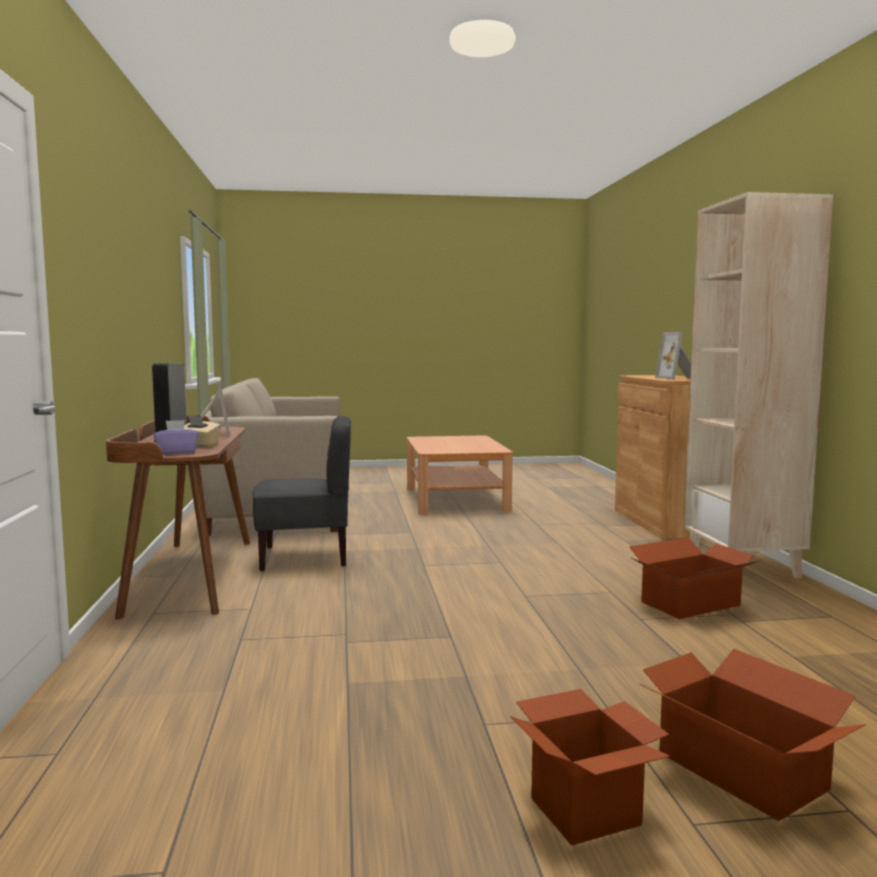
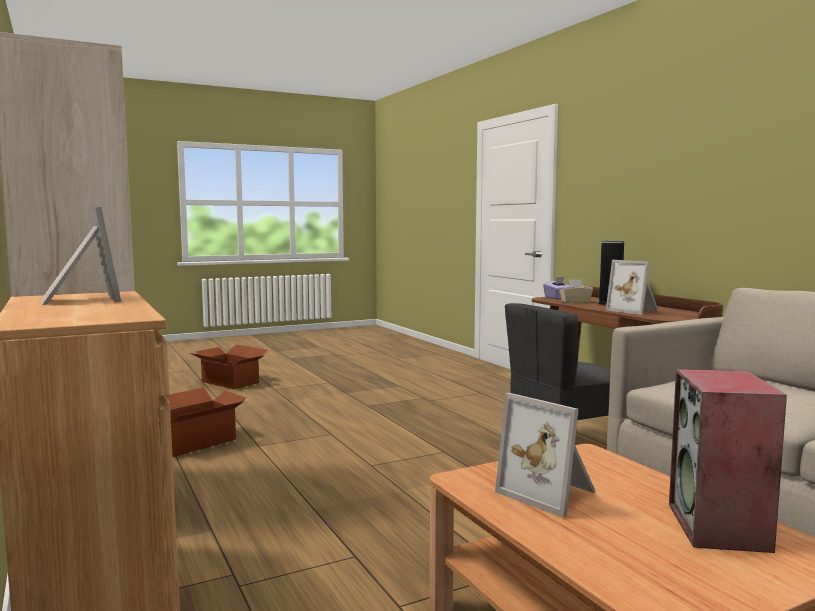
camera: 160 degrees right, 0 degrees up
cardboard box [510,689,670,846] -> none
none -> picture frame [495,393,596,518]
none -> speaker [669,369,787,553]

